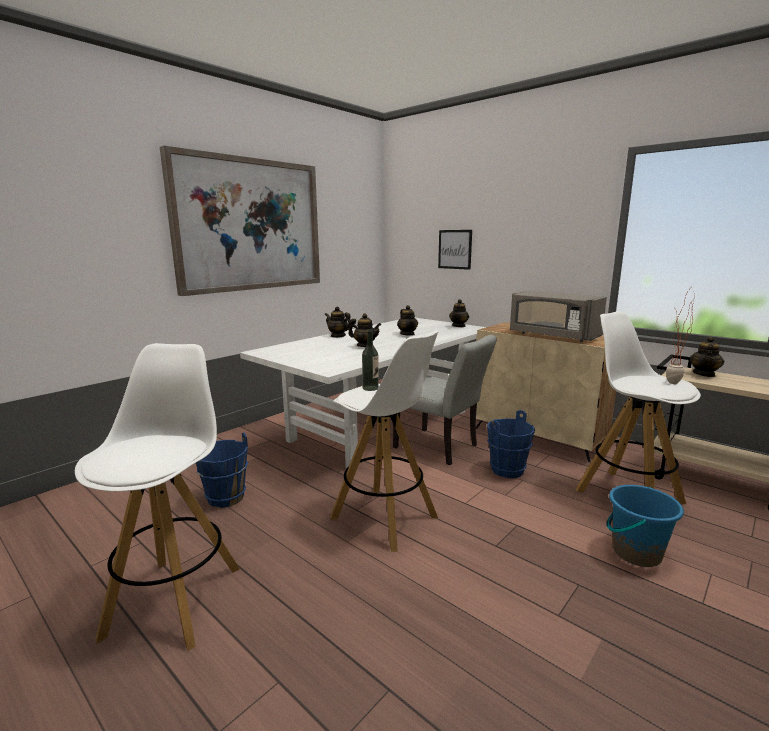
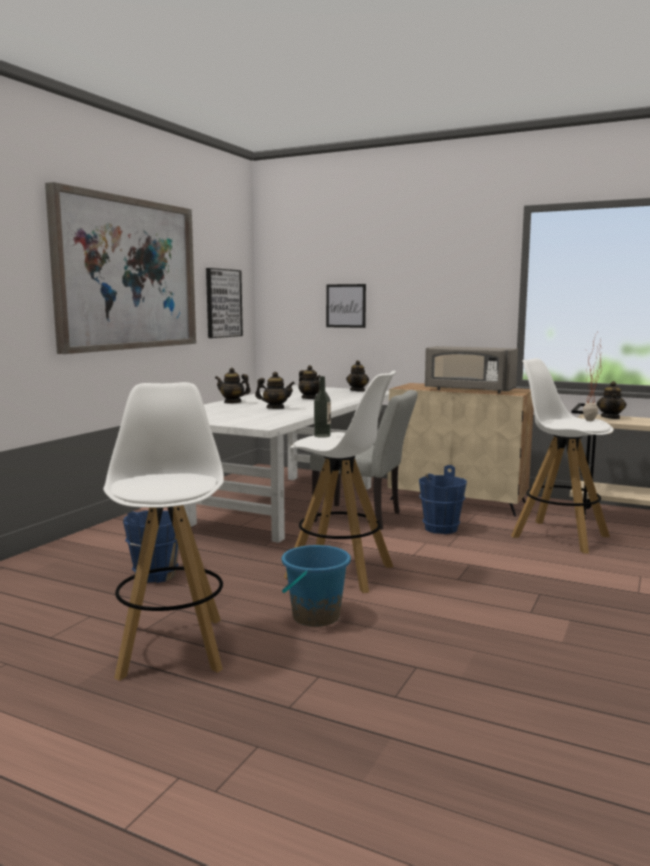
camera: 15 degrees left, 5 degrees down
blue bucket [606,485,684,567] -> blue bucket moved to [282,545,351,627]
none -> picture [206,268,243,338]

